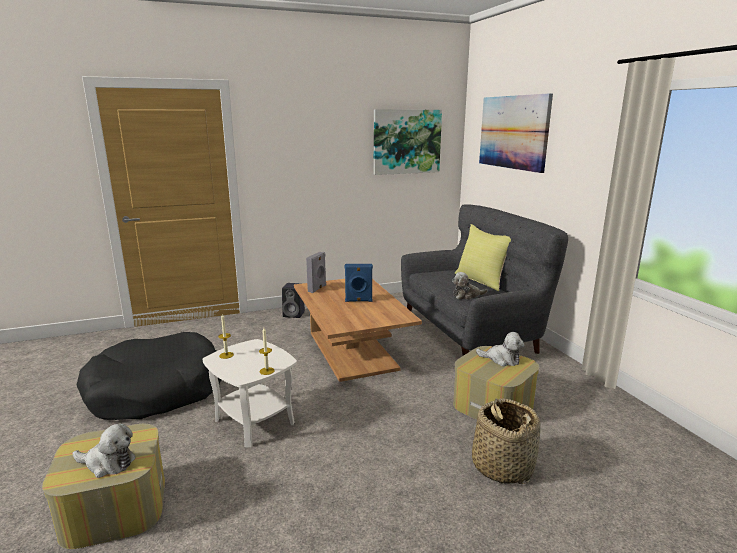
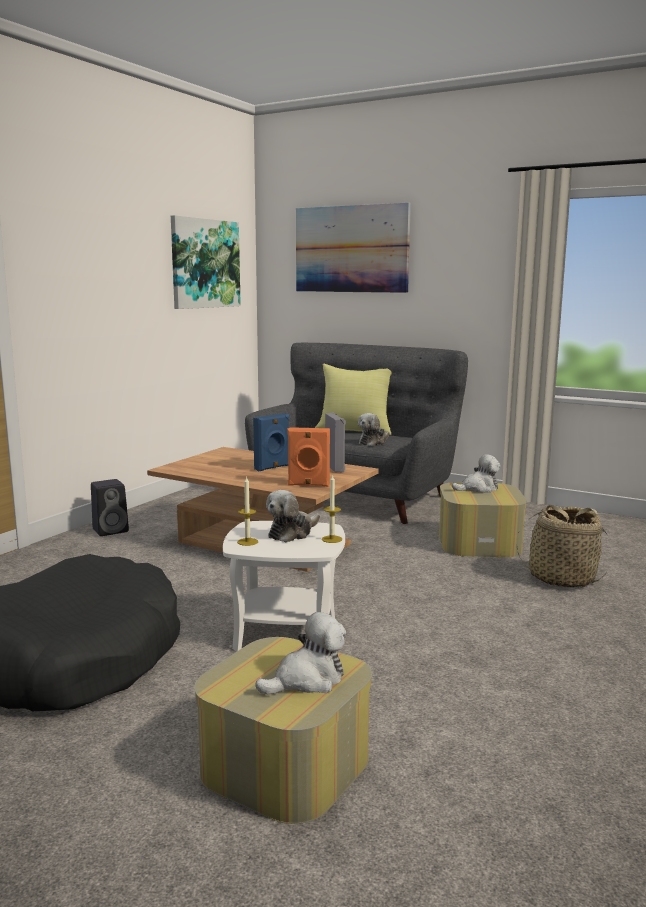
camera: 40 degrees left, 5 degrees down
grey speaker [306,252,326,293] -> grey speaker moved to [325,412,346,472]
none -> plush toy [266,490,320,542]
none -> orange speaker [287,427,330,487]

